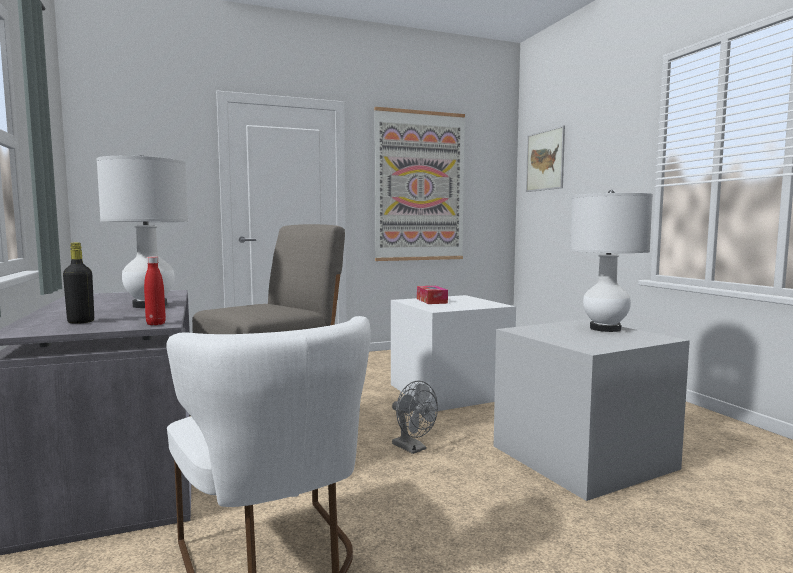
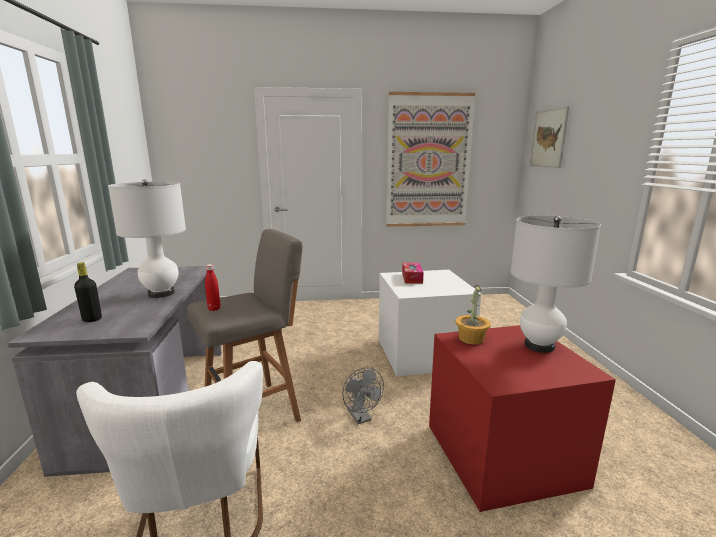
camera: 15 degrees right, 10 degrees up
red bottle [144,256,166,325] -> red bottle moved to [205,264,220,311]
grey storage box [494,319,690,501] -> red storage box [429,325,616,512]
none -> potted plant [455,285,491,345]

